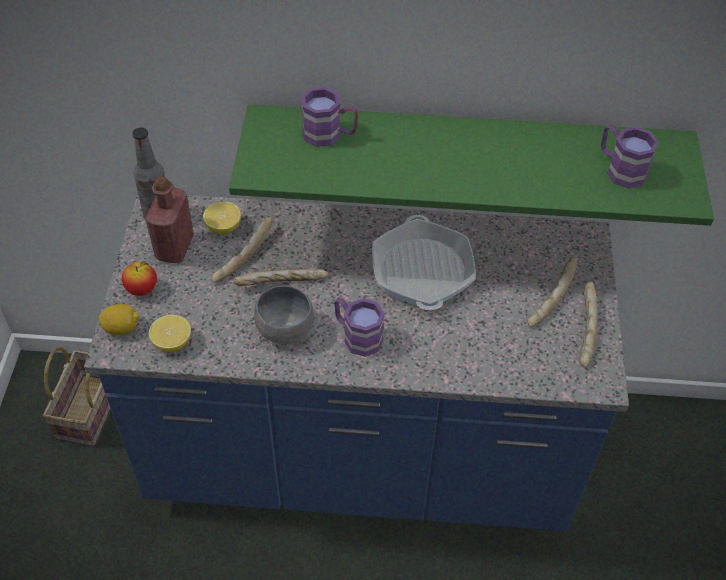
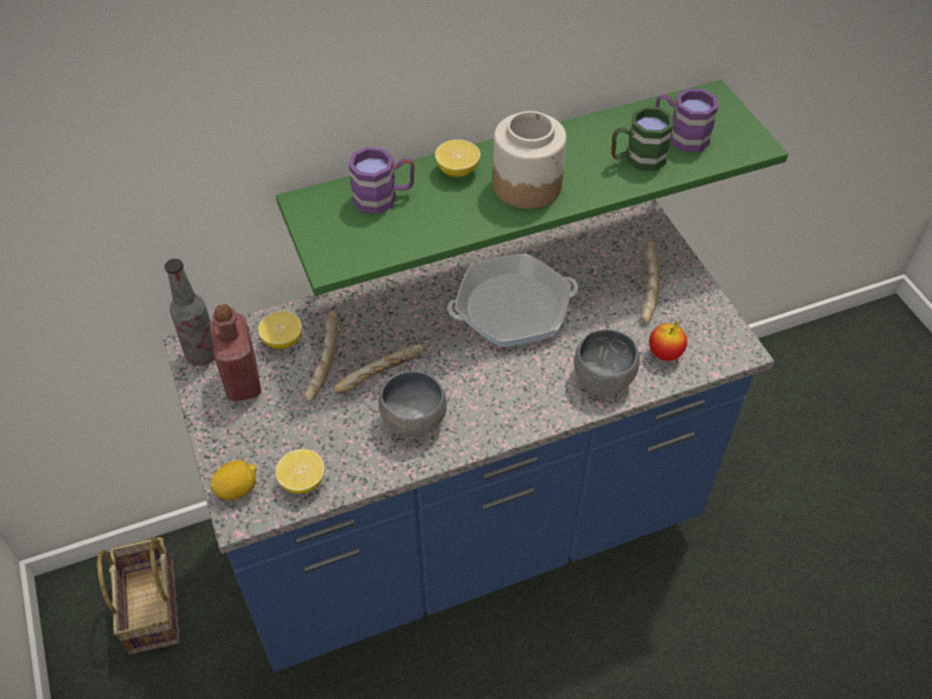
camera: 25 degrees left, 0 degrees up
apple [122,261,157,296] -> apple moved to [649,321,687,361]
purple mug [334,298,385,357] -> none
frying pan [372,215,476,310] -> frying pan turned 105 degrees clockwise [447,254,578,347]
bread [579,282,598,367] -> none
none -> lemon [435,139,480,177]
none -> jar [493,111,567,209]
none -> grey bowl [574,329,640,393]
none -> green mug [611,106,674,171]

